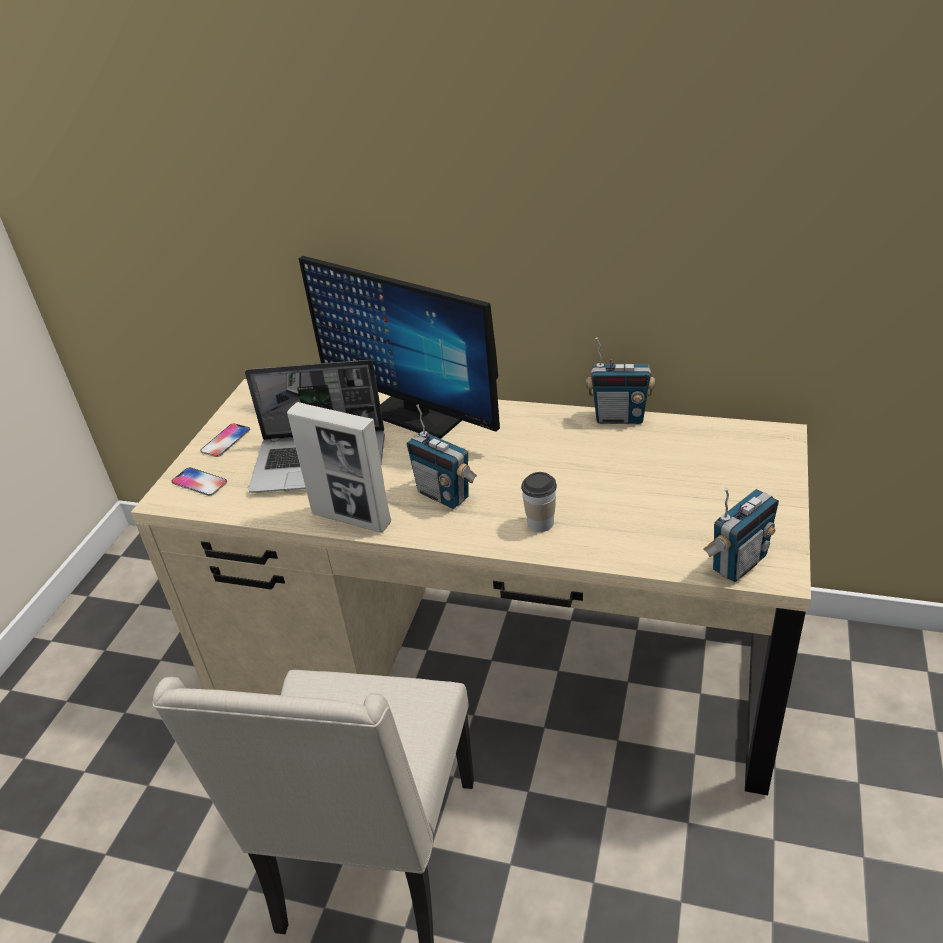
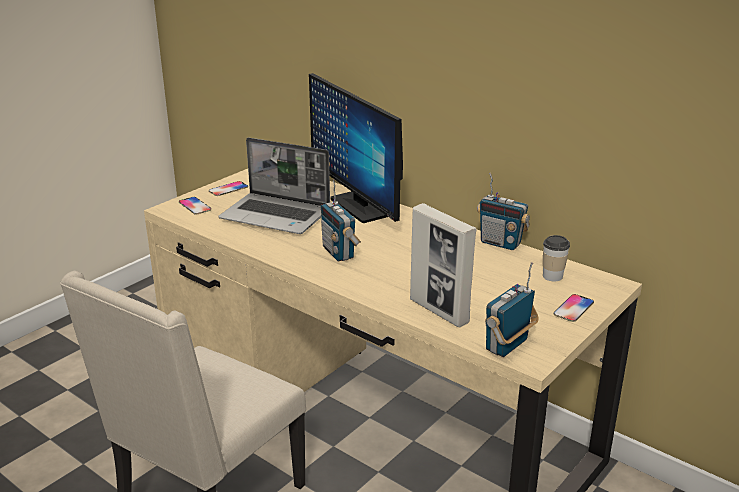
camera: 20 degrees right, 10 degrees down
picture frame [287,402,391,533] -> picture frame moved to [410,203,476,327]
cup [521,472,557,532] -> cup moved to [543,235,570,281]
radio [704,488,779,582] -> radio turned 150 degrees clockwise [485,262,539,357]
none -> phone [554,294,594,322]

